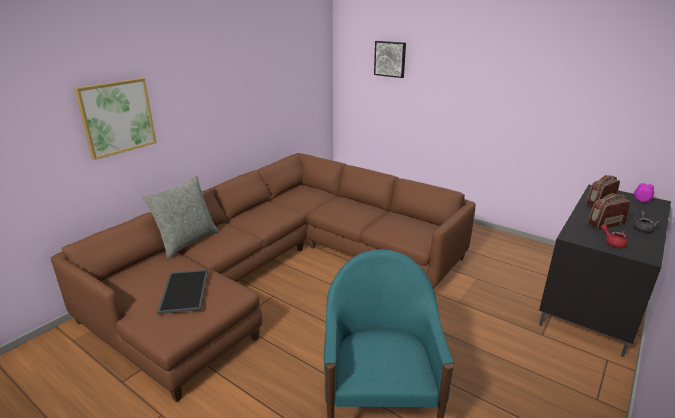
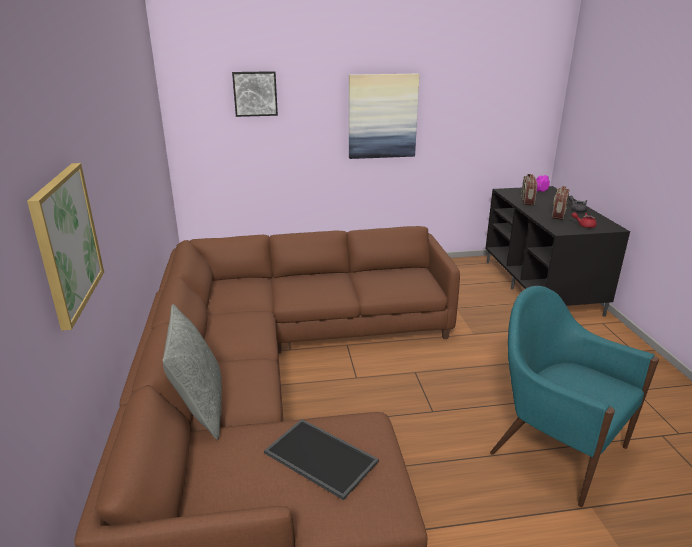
camera: 45 degrees left, 0 degrees up
none -> picture [349,74,420,159]

